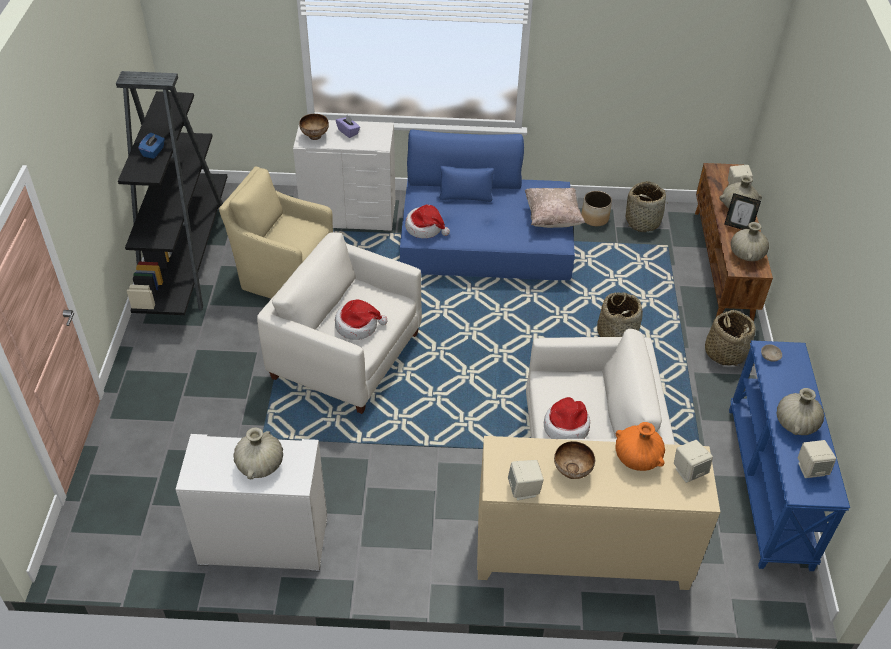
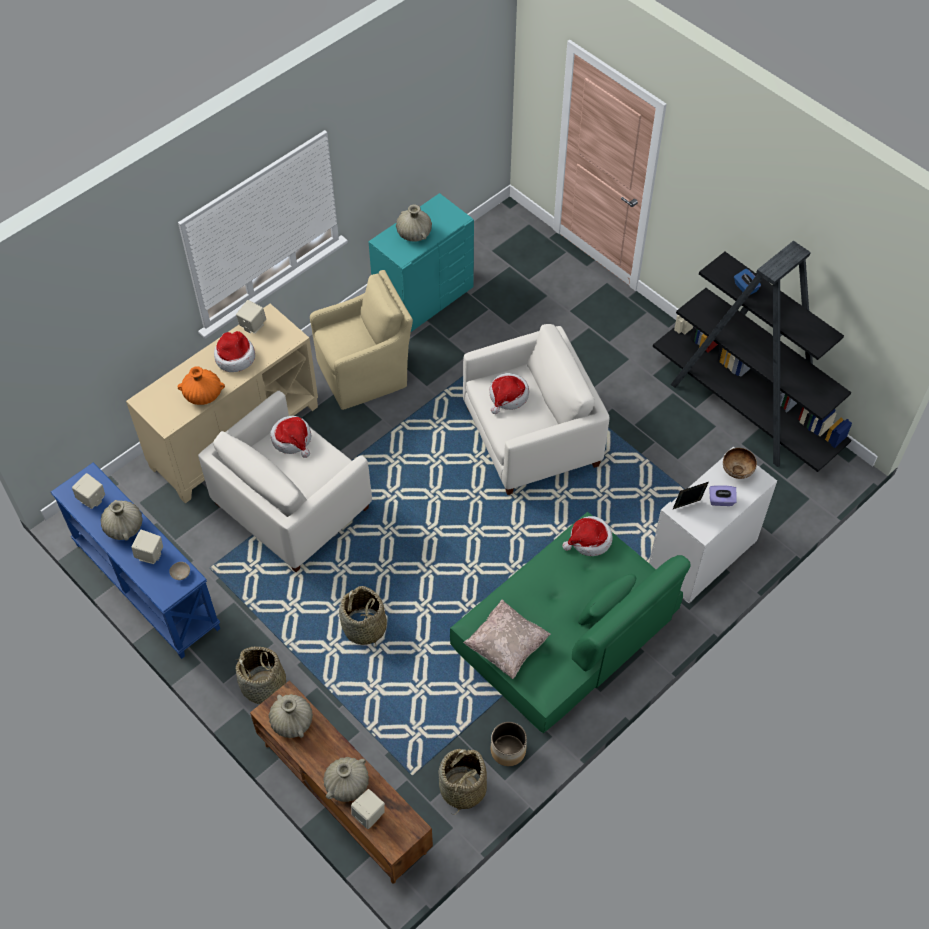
camera: 135 degrees right, 10 degrees up
white dresser [176,434,327,572] -> turquoise dresser [369,193,474,332]
beige armchair [219,167,333,299] -> beige armchair moved to [310,270,413,410]
blue sofa [400,130,575,280] -> green sofa [450,512,691,733]
bowl [554,441,595,479] -> hat [214,331,255,372]
beige speaker [674,440,713,483] -> beige speaker moved to [132,530,163,564]
picture frame [724,193,761,230] -> picture frame moved to [672,482,709,510]

